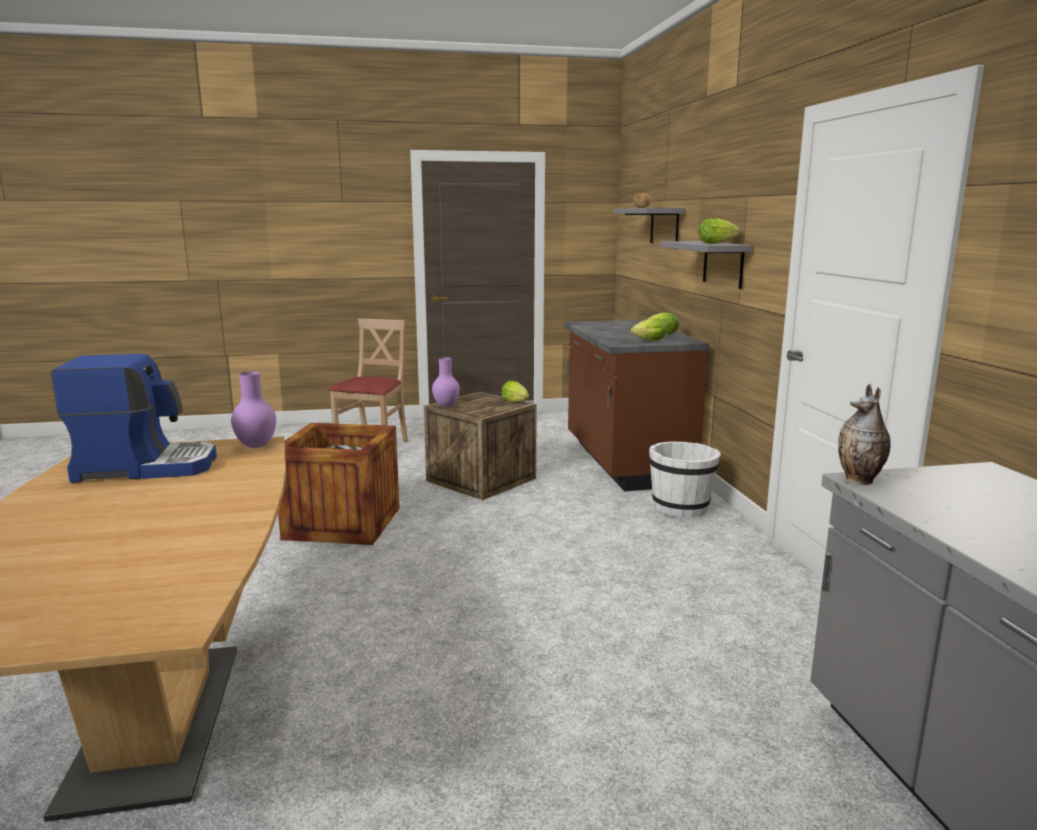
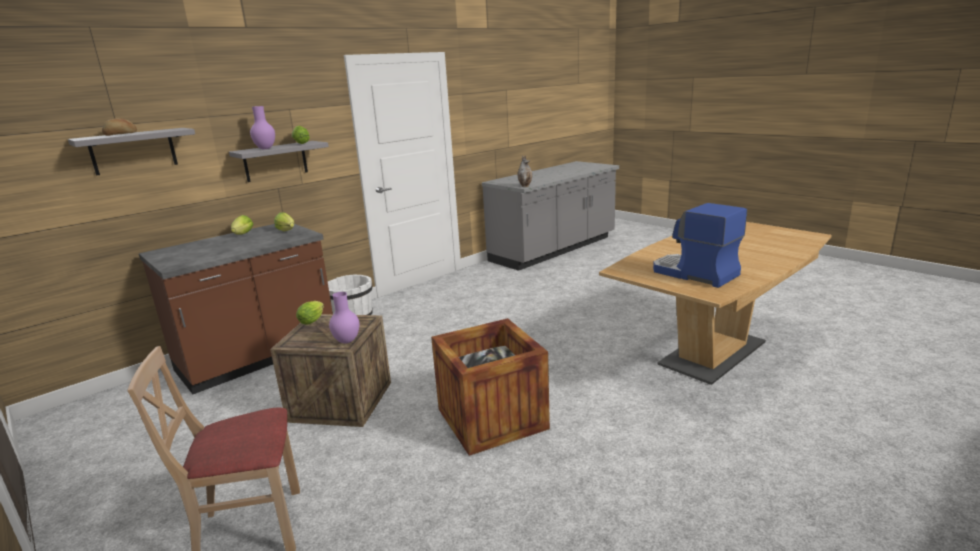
camera: 120 degrees left, 5 degrees up
purple vase [231,371,276,448] -> purple vase moved to [250,106,275,149]

